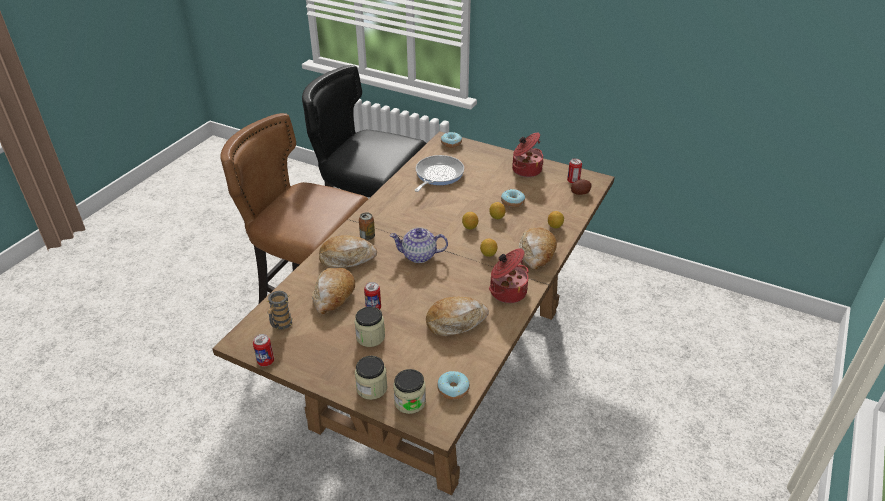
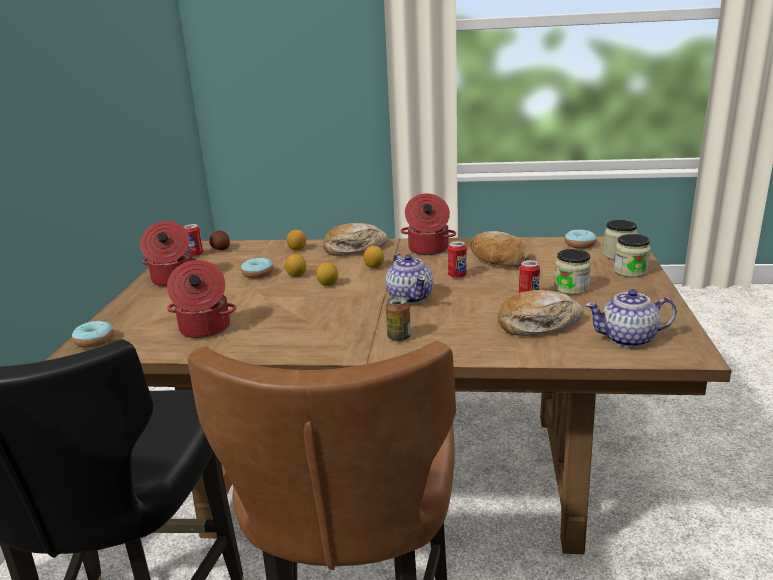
camera: 110 degrees left, 15 degrees down
can [253,334,274,366] -> can moved to [448,241,467,278]
mug [267,291,293,330] -> teapot [585,289,677,348]
bread [319,235,377,268] -> none
frying pan [415,155,464,192] -> cooking pot [167,260,236,338]

